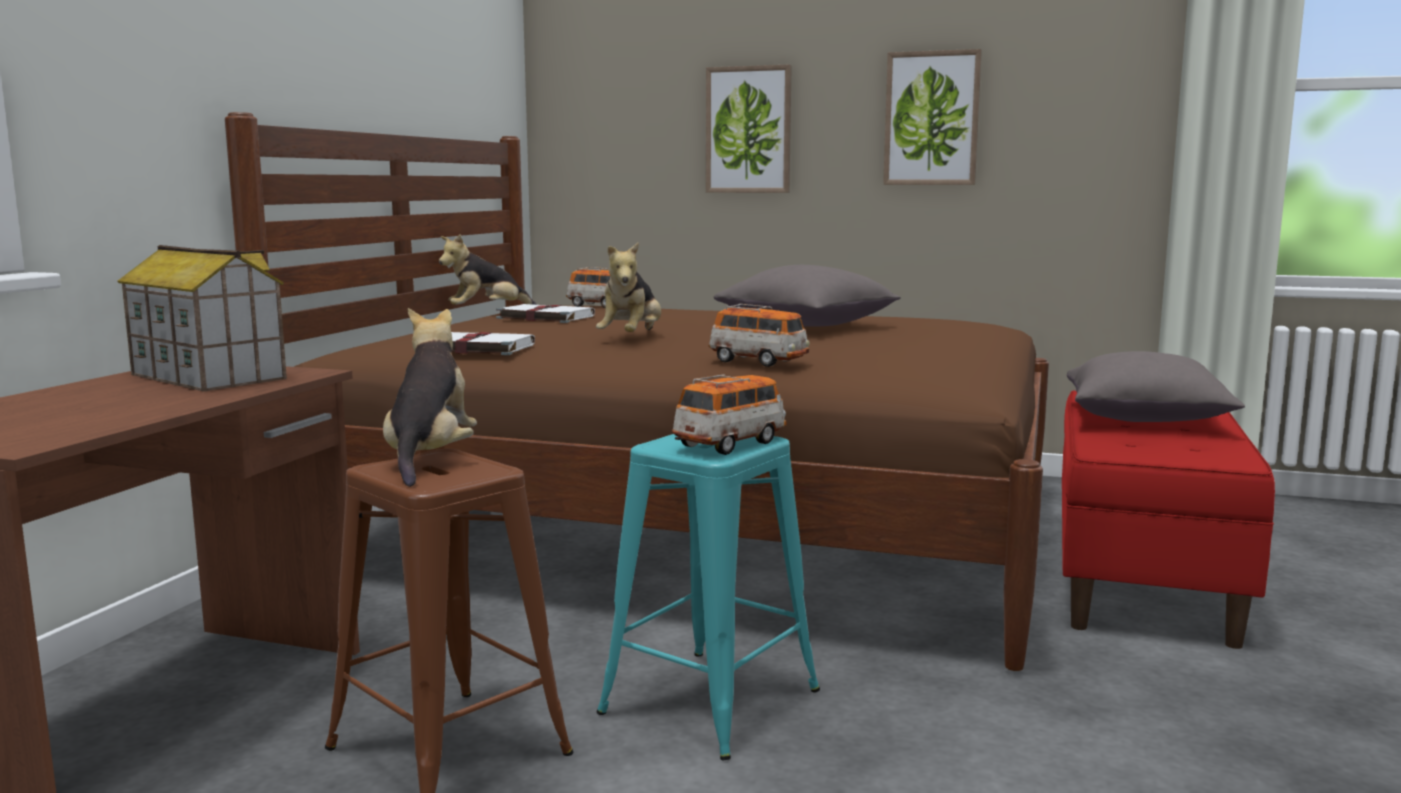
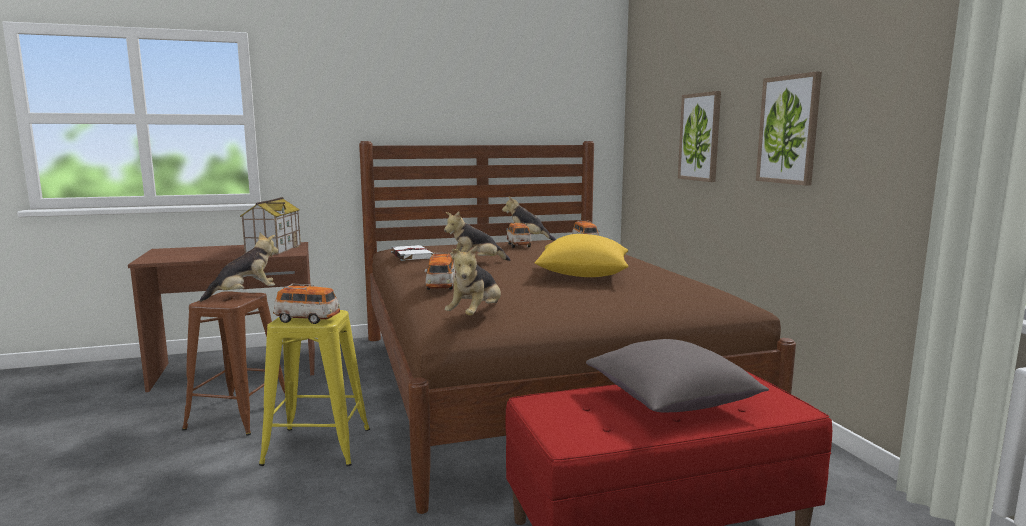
camera: 55 degrees right, 0 degrees up
white book [496,304,595,323] -> toy car [506,223,532,248]
turquoise stool [597,434,820,760] -> yellow stool [259,310,370,466]
grey pillow [714,265,901,327] -> yellow pillow [534,234,628,277]
none -> plush toy [445,246,501,316]

